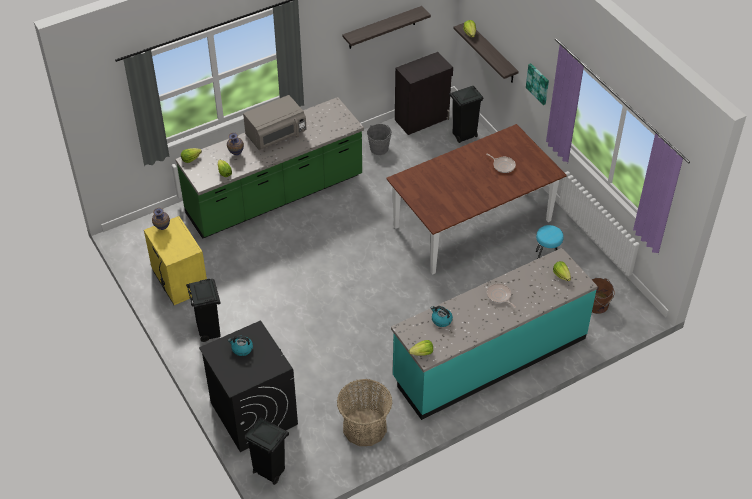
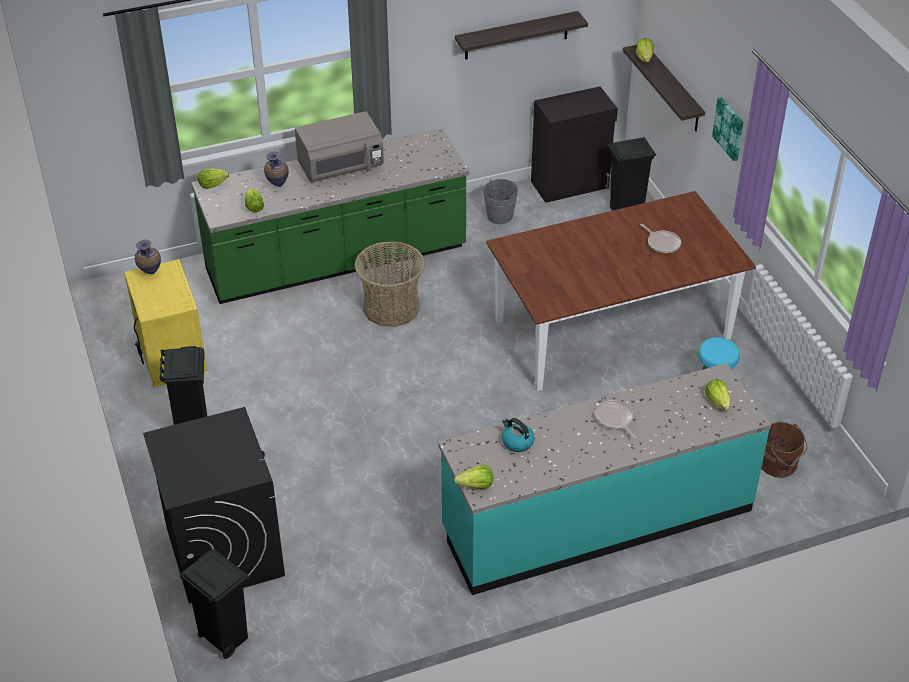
camera: 10 degrees right, 5 degrees down
kettle [228,335,253,356] -> none
basket [337,379,392,446] -> basket moved to [355,241,425,327]

